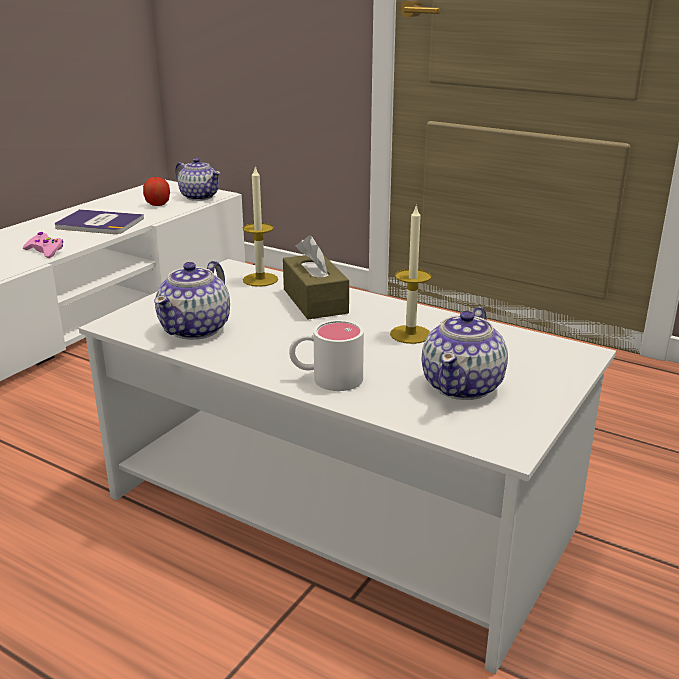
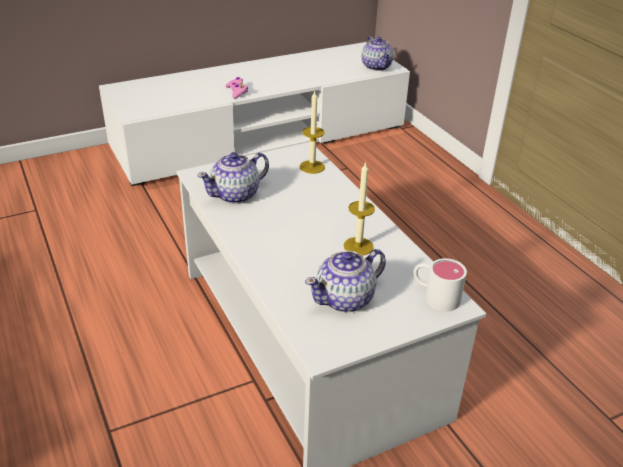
camera: 30 degrees right, 10 degrees up
book [55,209,144,234] -> none
apple [143,177,170,206] -> none
brown tissue box [283,235,349,319] -> none
white mug [289,320,364,391] -> white mug moved to [413,258,467,311]

